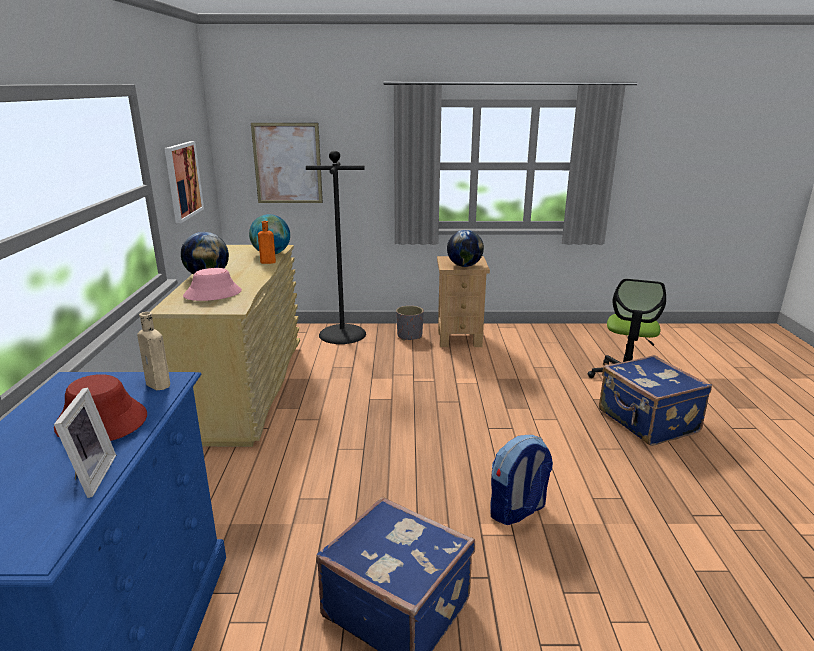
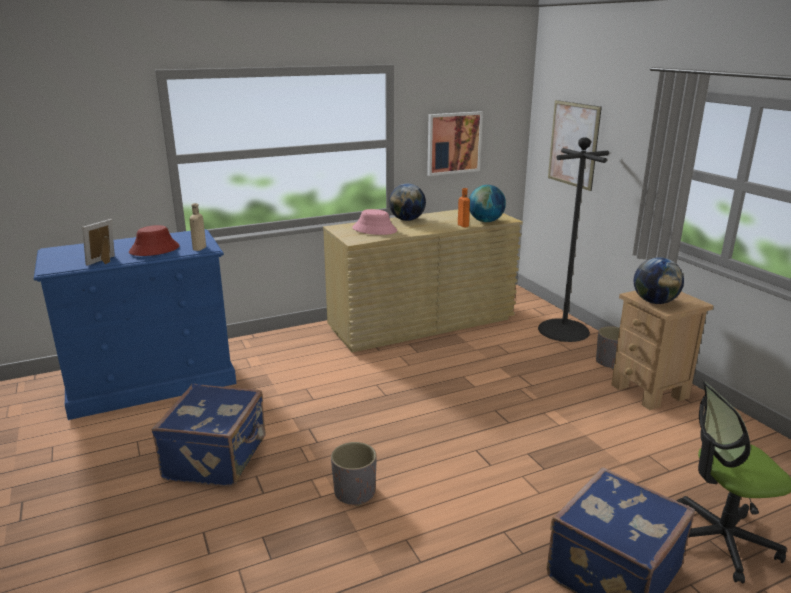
camera: 65 degrees right, 0 degrees up
picture frame [54,388,116,498] -> picture frame turned 150 degrees clockwise [82,219,115,266]
backpack [490,435,553,525] -> grey planter [331,442,377,506]

